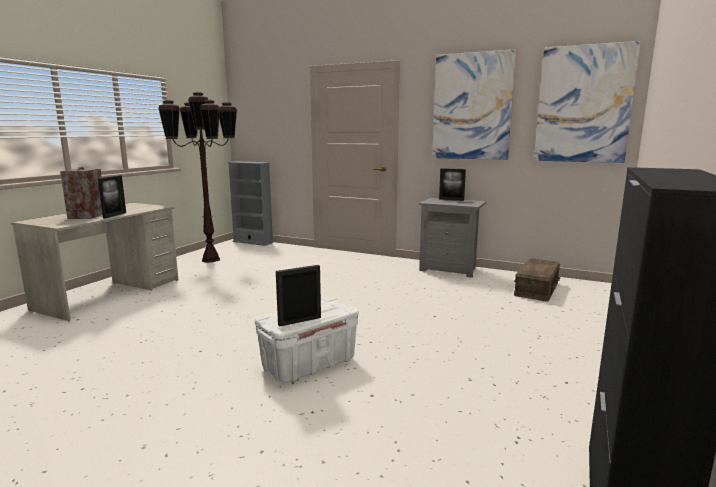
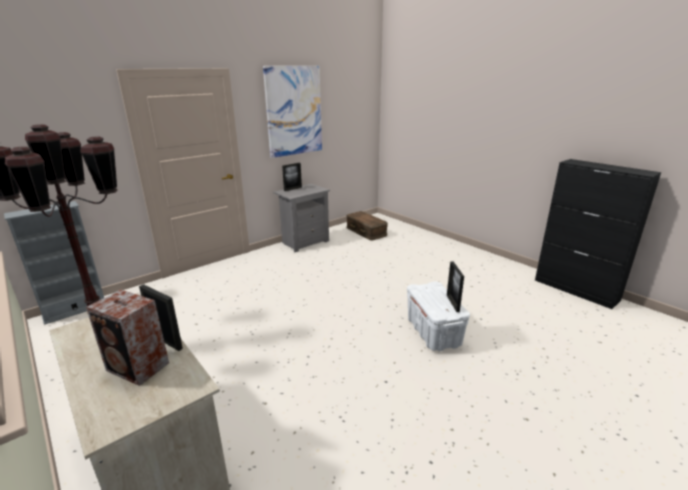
camera: 65 degrees left, 10 degrees up
picture [534,41,641,163] -> none

